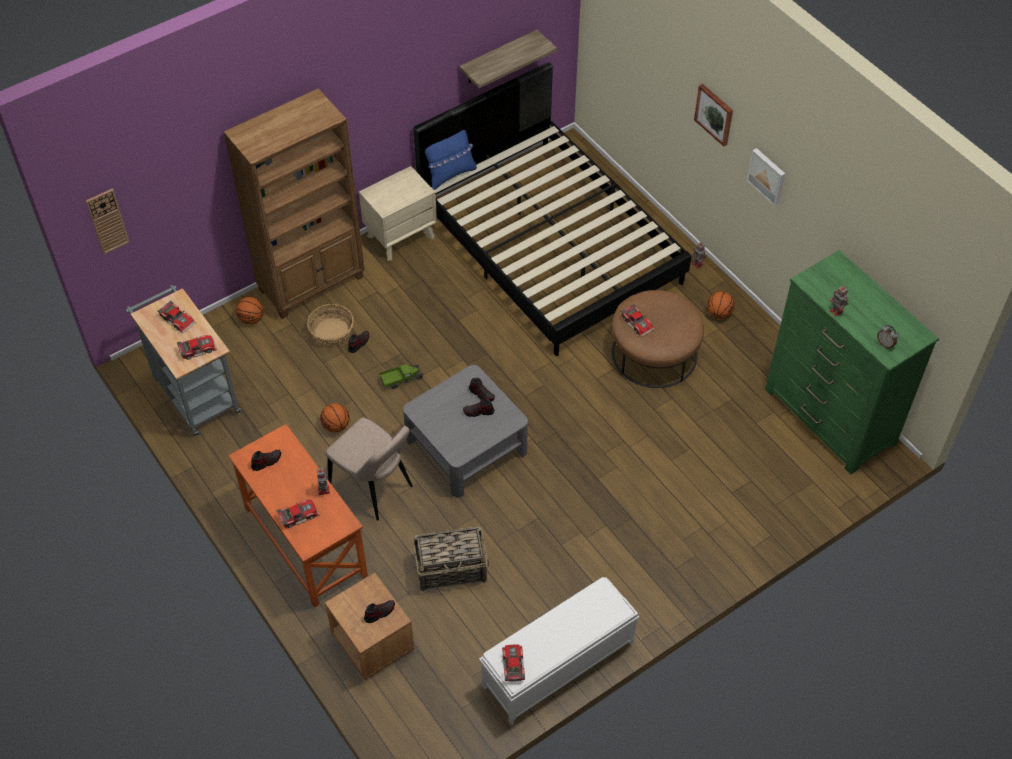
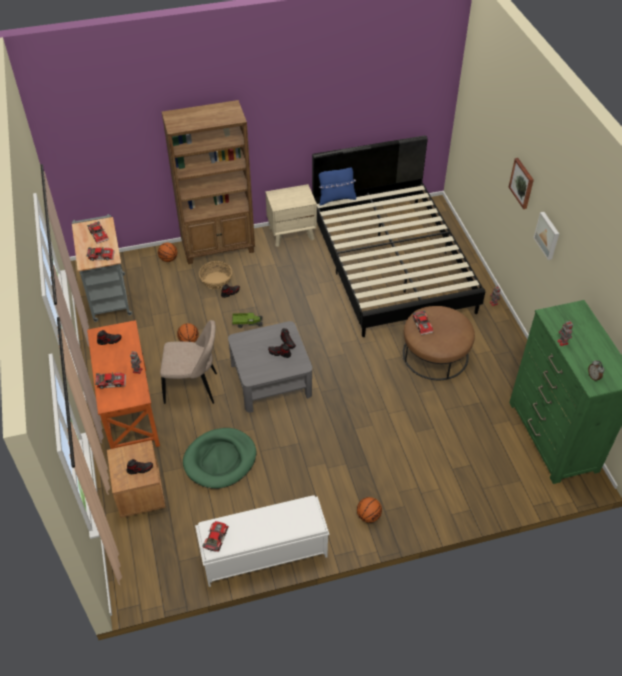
camera: 20 degrees right, 5 degrees down
wall clock [86,189,129,254] -> none
beige chair [326,418,413,520] -> beige chair turned 60 degrees counterclockwise [160,320,217,404]
basket [413,526,489,591] -> green dog bed [183,428,256,489]
shelf [460,30,557,88] -> none
basketball [707,291,735,319] -> basketball moved to [357,497,382,523]

